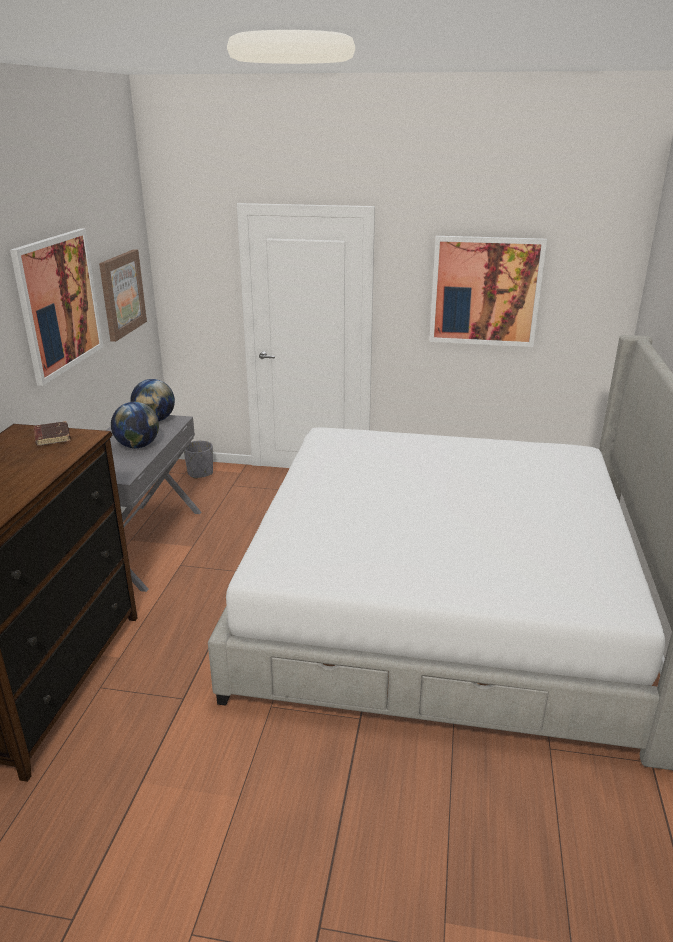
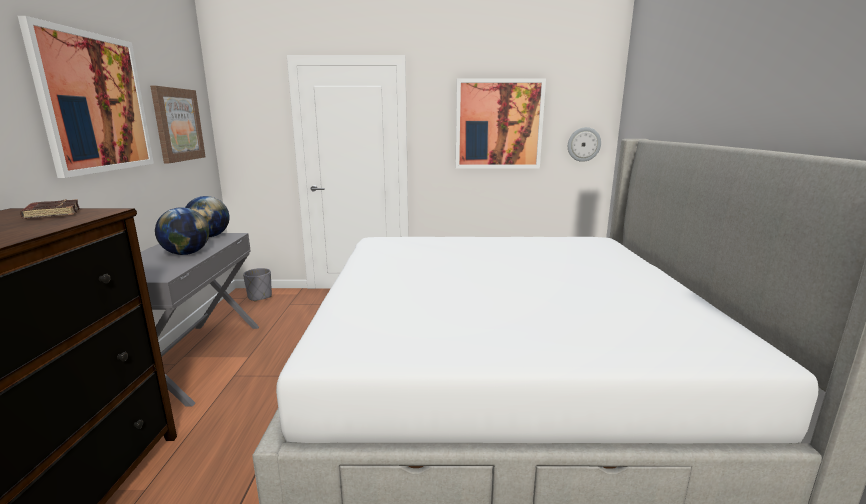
camera: 10 degrees left, 10 degrees down
none -> wall clock [568,127,601,162]

